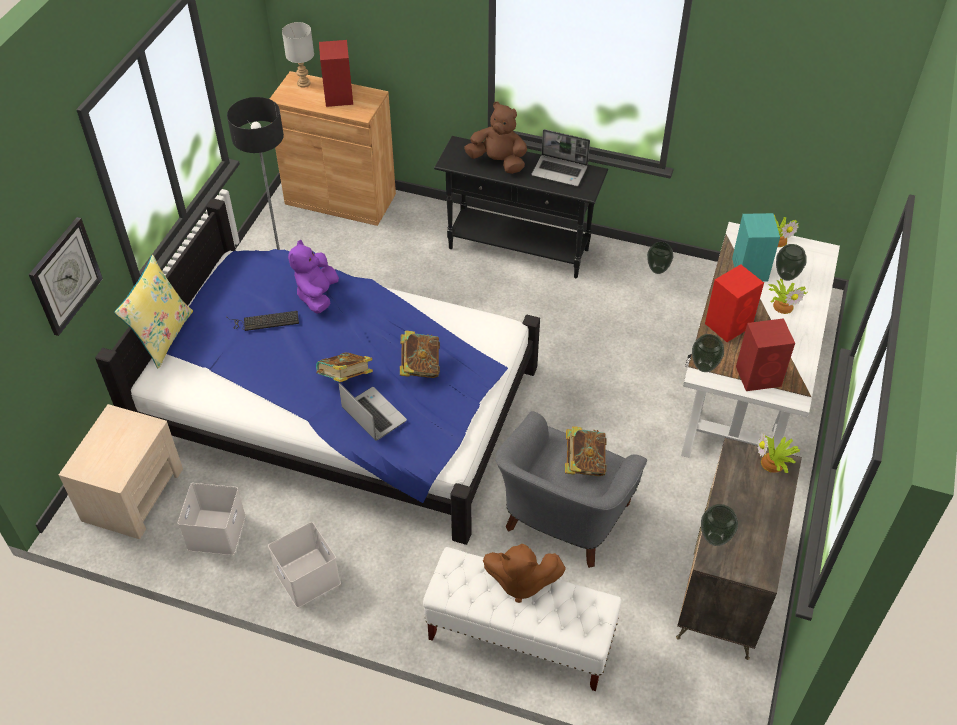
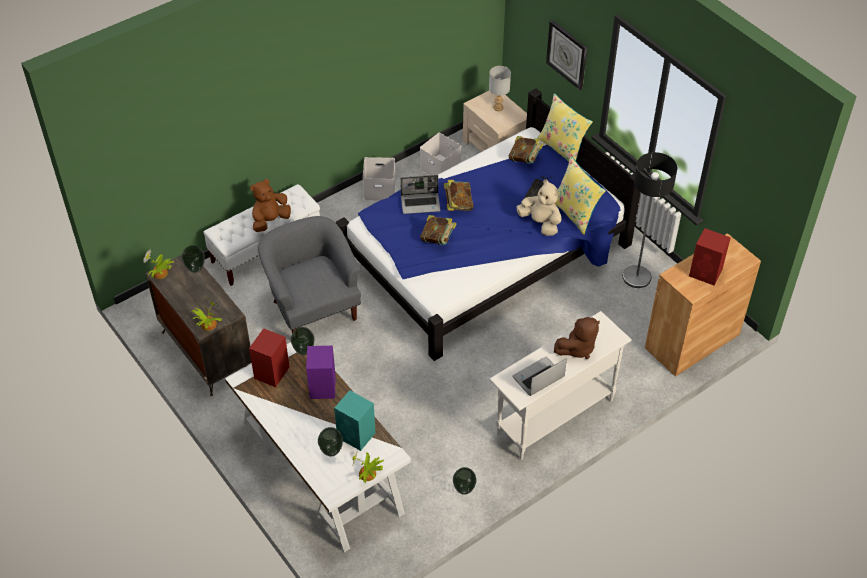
camera: 125 degrees right, 0 degrees up
grey table lamp [282,22,314,88] -> grey table lamp moved to [489,66,511,111]
purple plush toy [288,240,339,313] -> beige plush toy [516,179,562,236]
black console table [434,136,608,278] -> white console table [489,311,632,460]
book [565,426,607,476] -> book moved to [509,136,544,164]
red speaker [705,264,764,342] -> purple speaker [306,346,336,399]
potted plant [769,278,807,314] -> potted plant moved to [143,249,174,279]
none -> yellow pillow [555,156,606,235]

